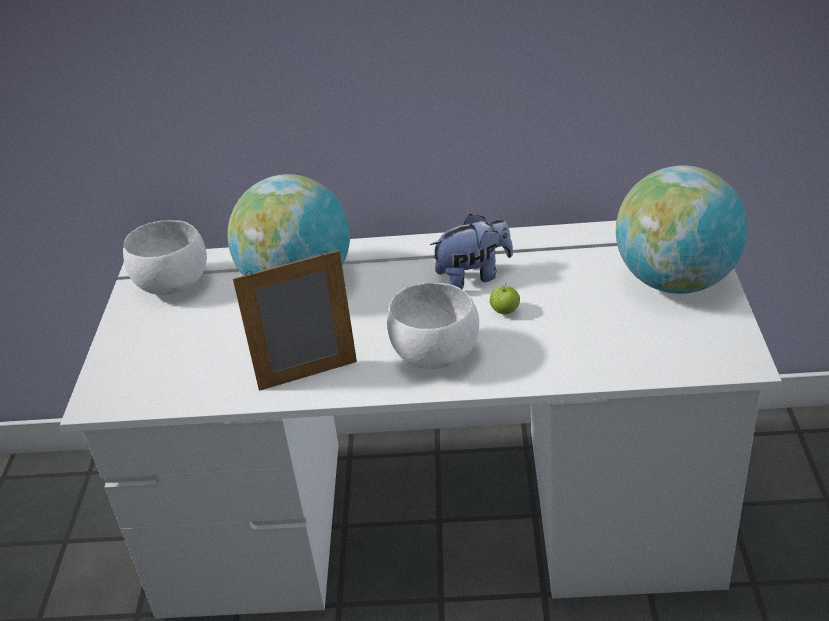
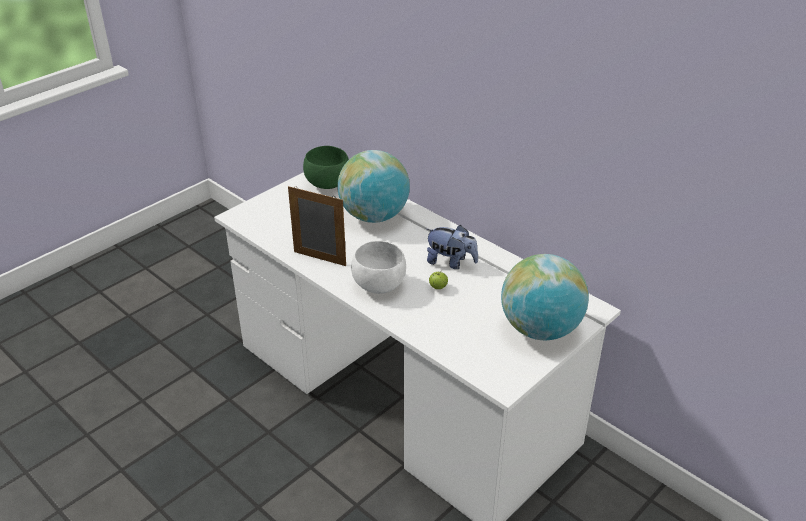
camera: 40 degrees right, 0 degrees up
white bowl [123,220,207,295] -> green bowl [303,146,349,189]

